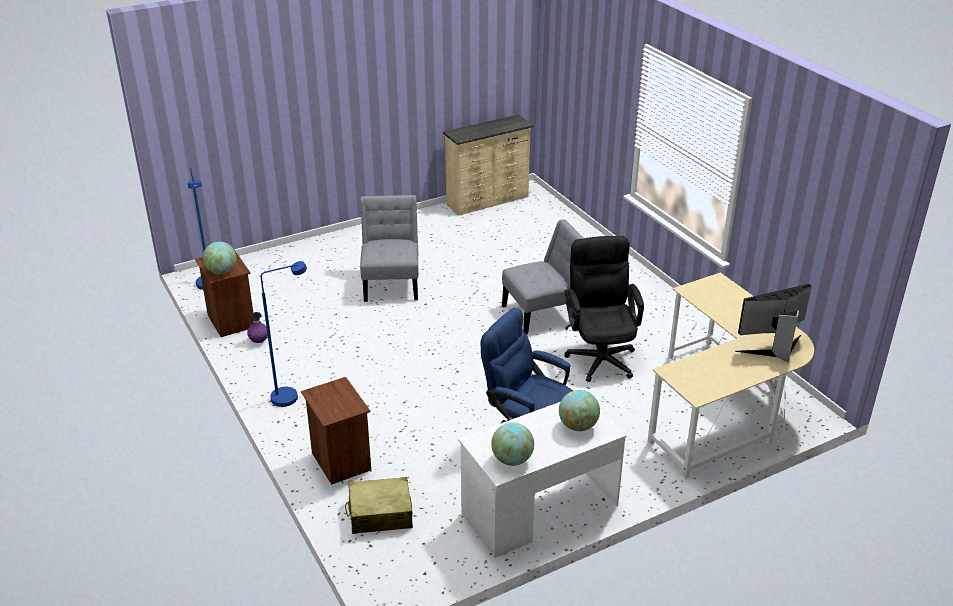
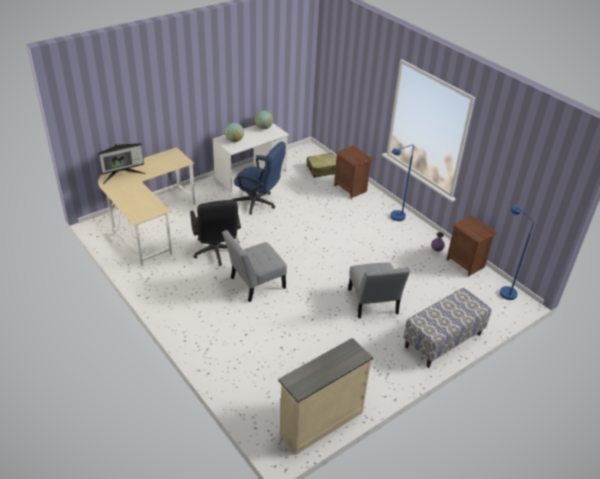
camera: 170 degrees right, 5 degrees up
globe [203,242,236,274] -> none
none -> bench [403,288,491,368]

